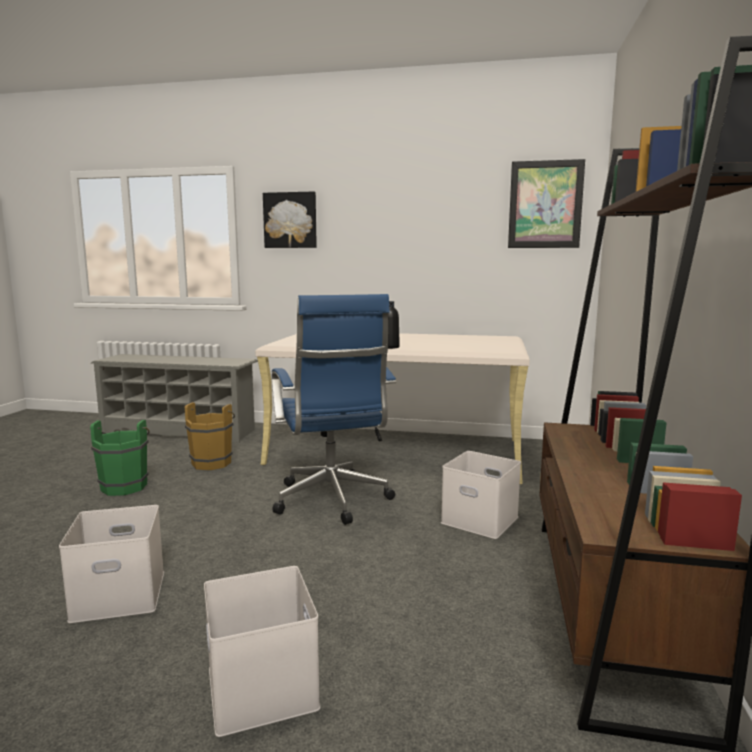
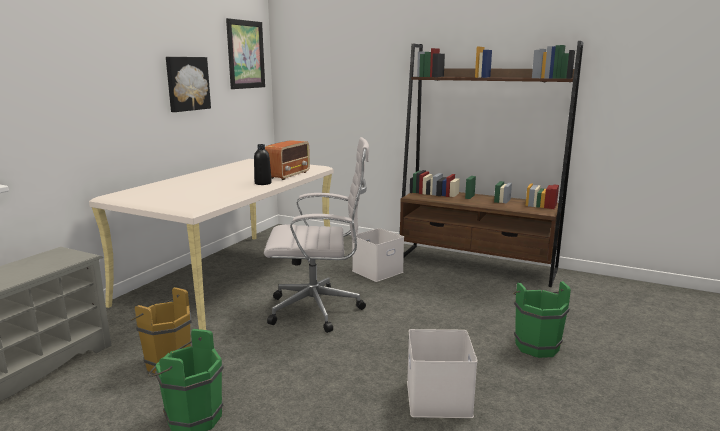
camera: 75 degrees left, 5 degrees up
white storage box [204,566,321,737] -> green bucket [513,281,571,358]
picture [263,191,317,248] -> picture moved to [166,57,211,112]
blue office chair [272,294,396,525] -> white office chair [264,137,369,333]
none -> radio [265,140,310,180]

